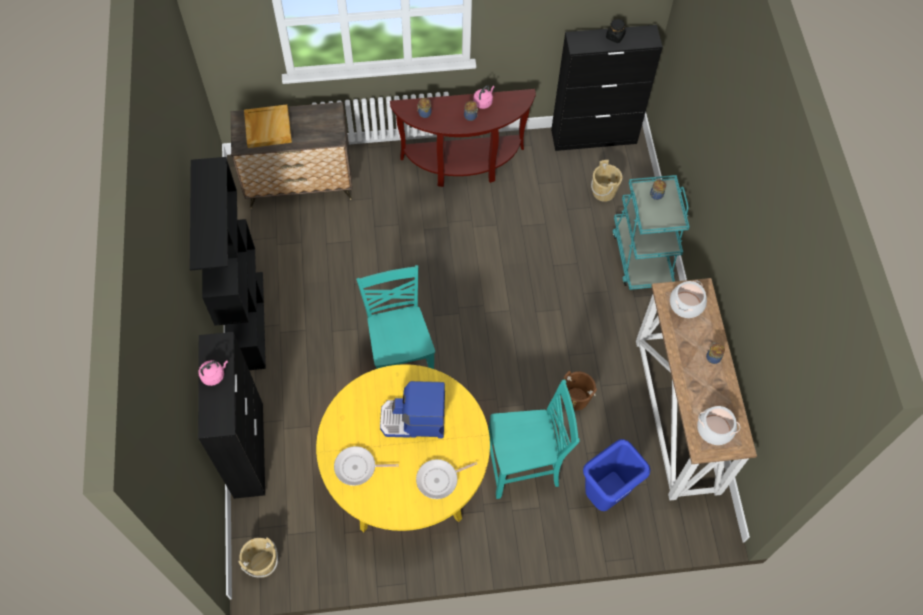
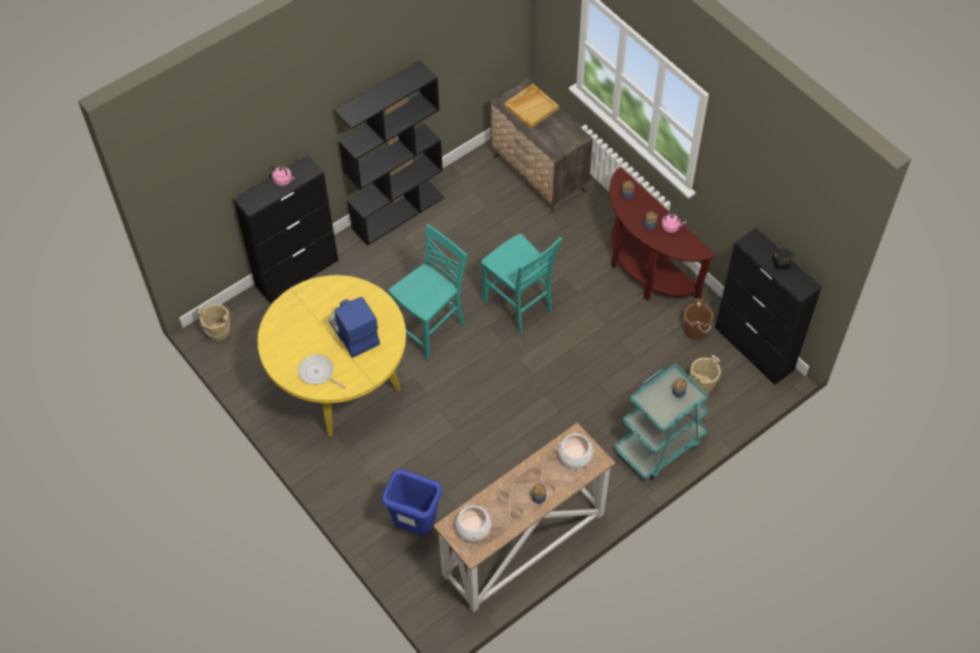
camera: 60 degrees right, 5 degrees down
frying pan [334,446,398,486] -> none
turquoise chair [488,380,580,499] -> turquoise chair moved to [481,233,562,334]
brown bucket [564,371,597,410] -> brown bucket moved to [684,299,713,340]

